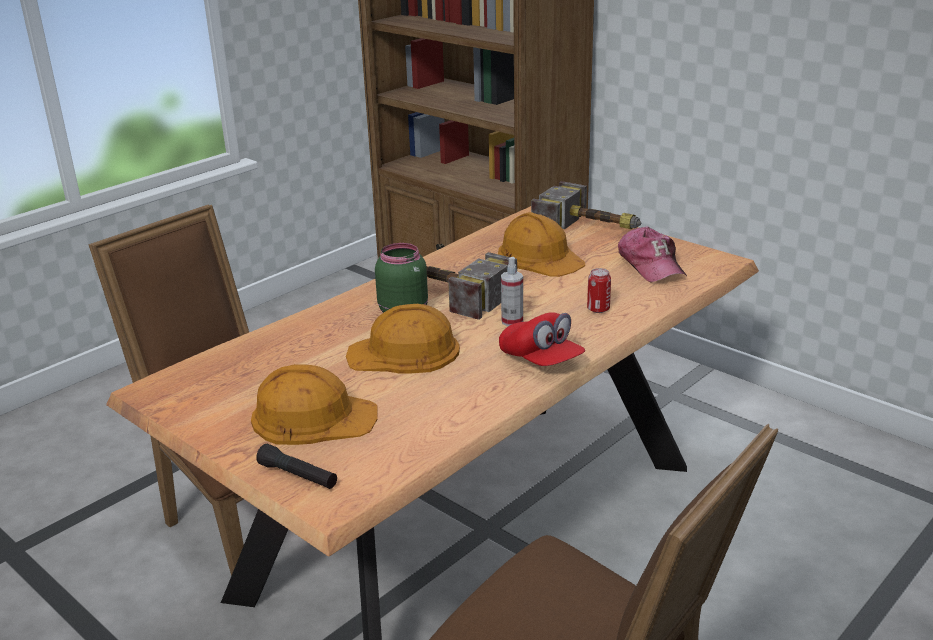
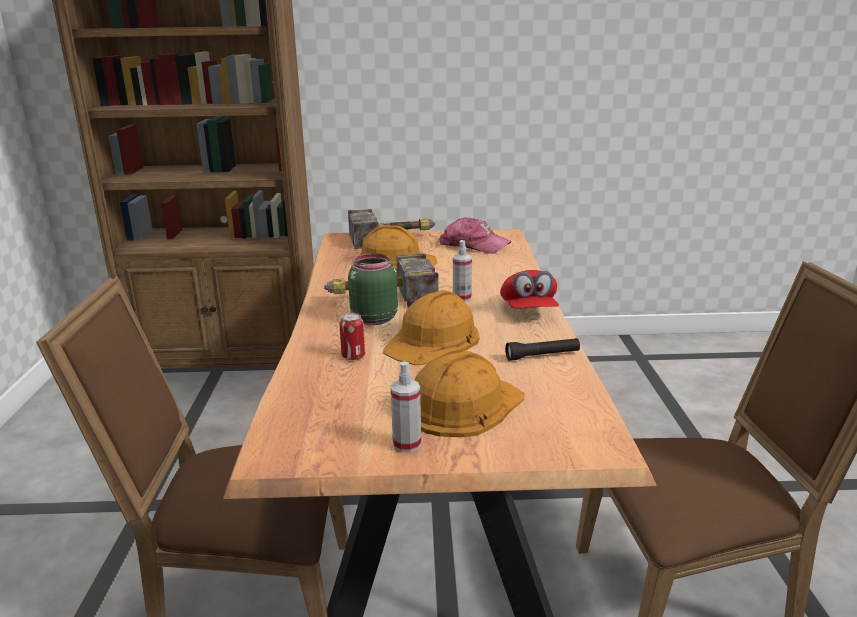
camera: 45 degrees left, 5 degrees down
black flashlight [256,444,337,489] -> black flashlight moved to [505,338,580,361]
red cap [499,312,585,366] -> red cap turned 75 degrees clockwise [500,270,559,309]
can [587,268,611,313] -> can moved to [340,313,365,360]
none -> spray bottle [391,361,421,452]

